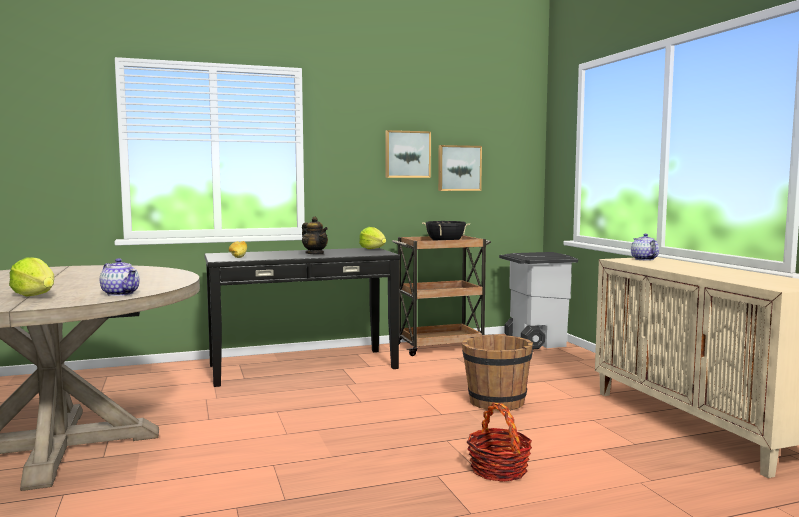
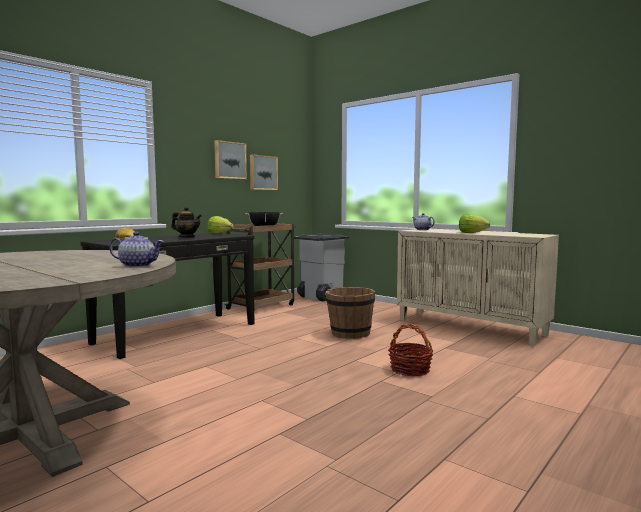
camera: 30 degrees left, 0 degrees up
lettuce [9,257,54,297] -> lettuce moved to [459,214,490,233]

